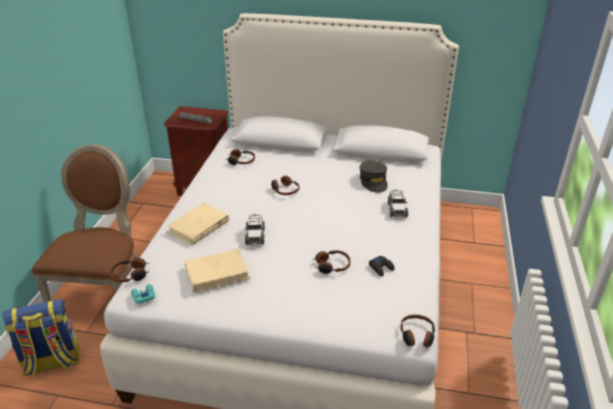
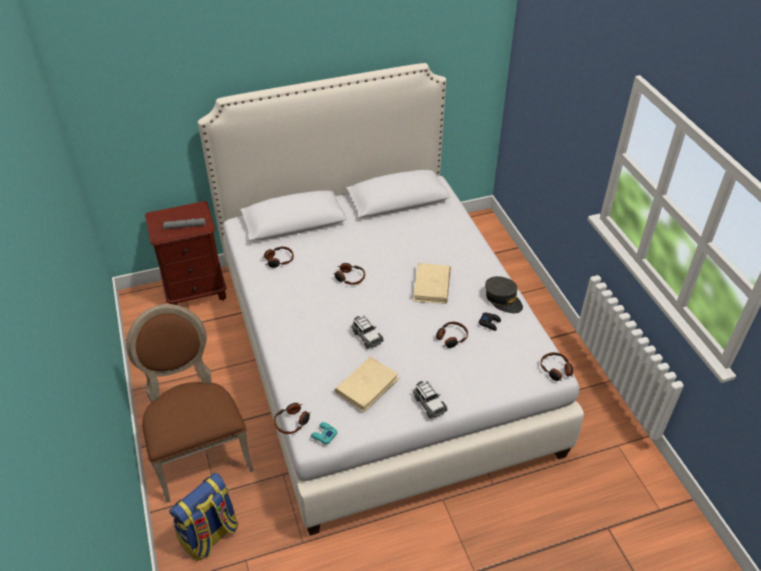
camera: 30 degrees left, 10 degrees up
beige book [167,203,229,245] -> beige book moved to [413,263,451,304]
grey cap [359,160,388,193] -> grey cap moved to [485,276,523,313]
toy car [388,190,408,217] -> toy car moved to [413,381,447,418]

